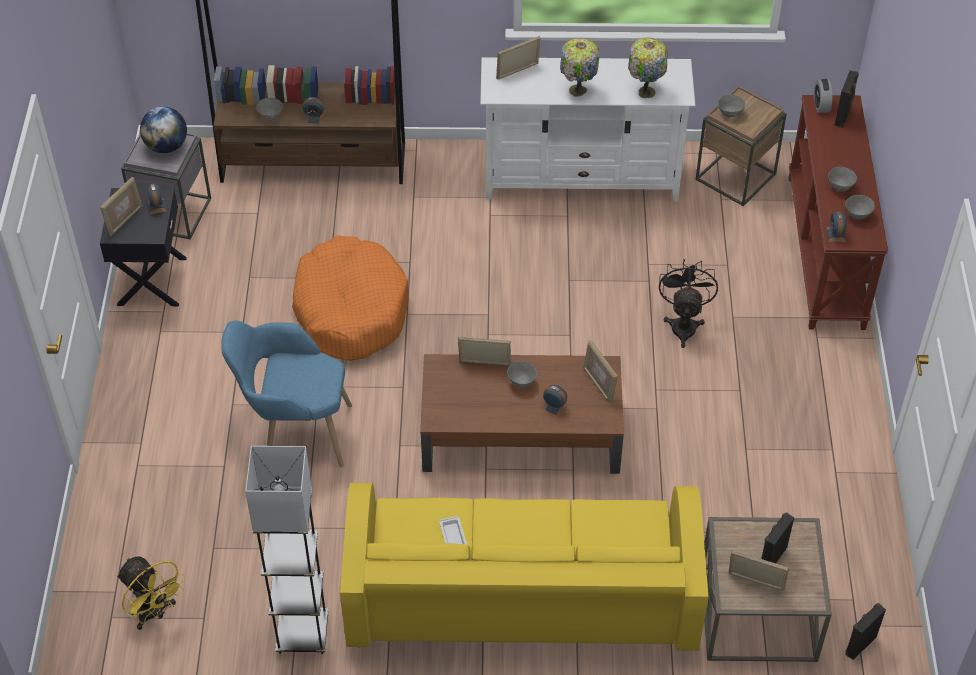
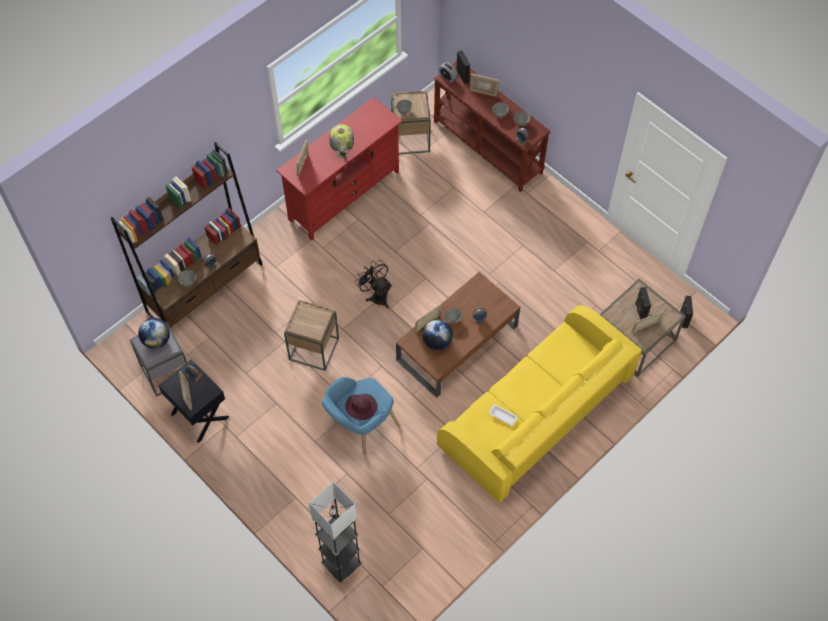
camera: 45 degrees left, 10 degrees up
yellow fan [117,556,186,630] -> none
grey floor lamp [245,446,329,654] -> grey floor lamp moved to [309,482,362,583]
orange dog bed [292,235,409,361] -> brown side table [284,300,339,371]
white tv stand [480,57,696,201] -> red tv stand [276,97,402,241]
picture frame [583,340,618,404] -> picture frame moved to [469,74,499,97]
table lamp [628,37,668,98] -> none
black fan [659,259,718,348] -> black fan moved to [355,261,392,309]
none -> purple hat [345,394,377,420]
none -> globe [422,319,453,350]

